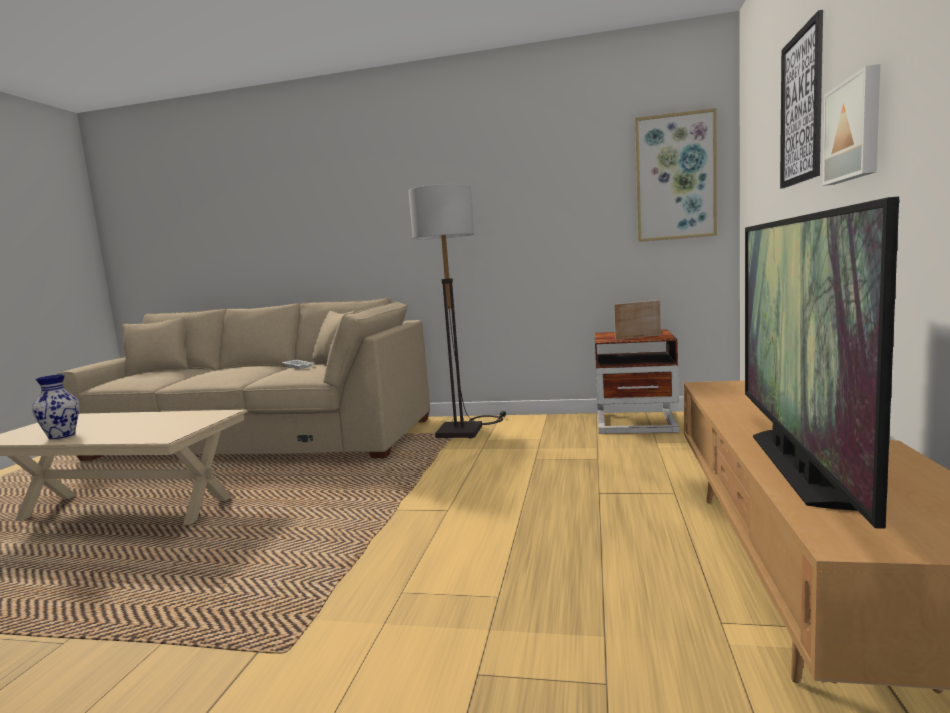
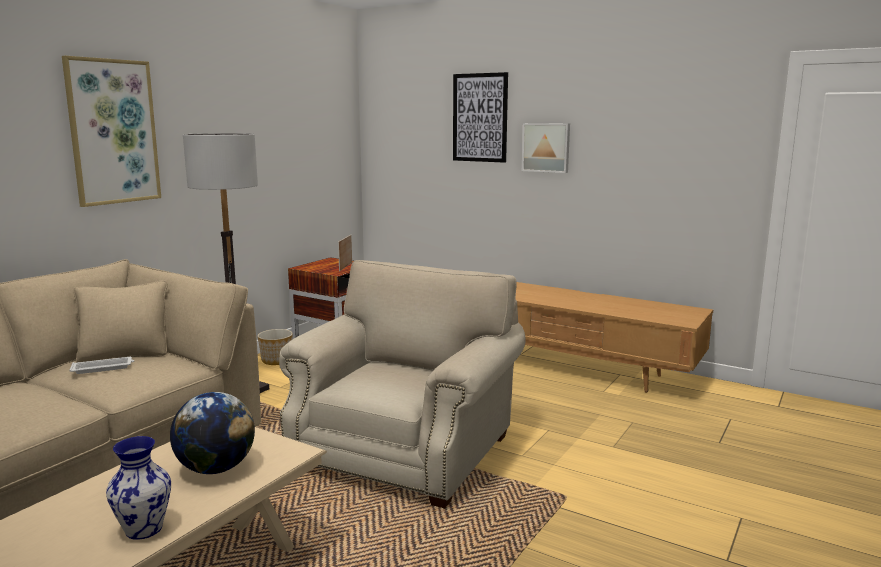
camera: 70 degrees left, 5 degrees up
picture [635,108,717,242] -> picture moved to [62,56,161,207]
television [745,196,899,529] -> none
none -> globe [170,392,255,474]
none -> planter [258,329,293,365]
none -> beige armchair [279,260,526,508]

